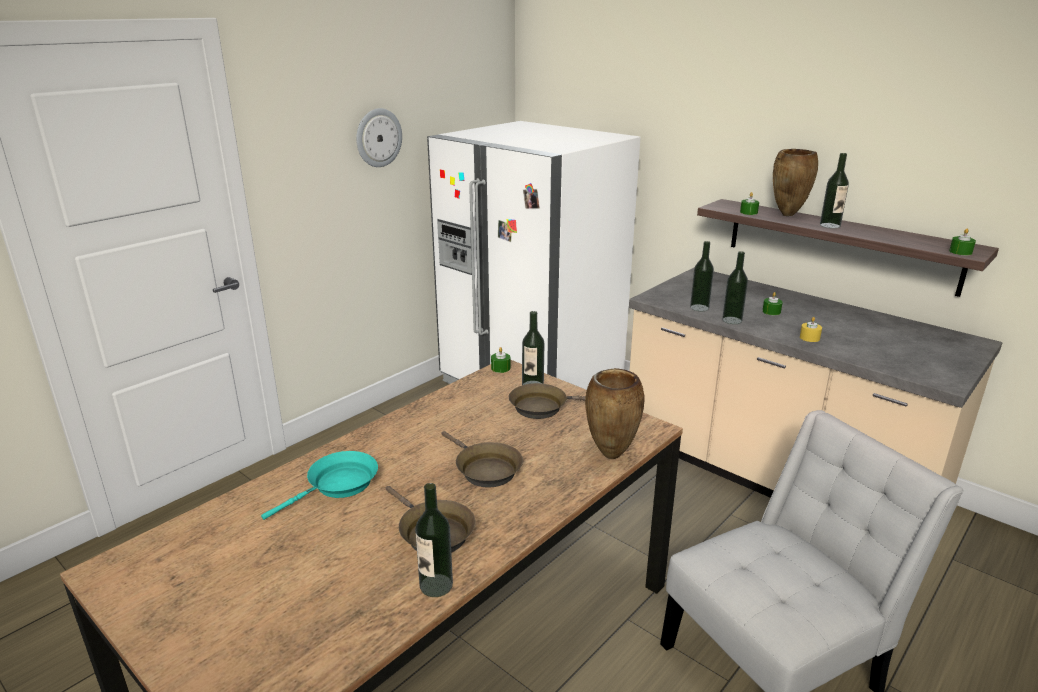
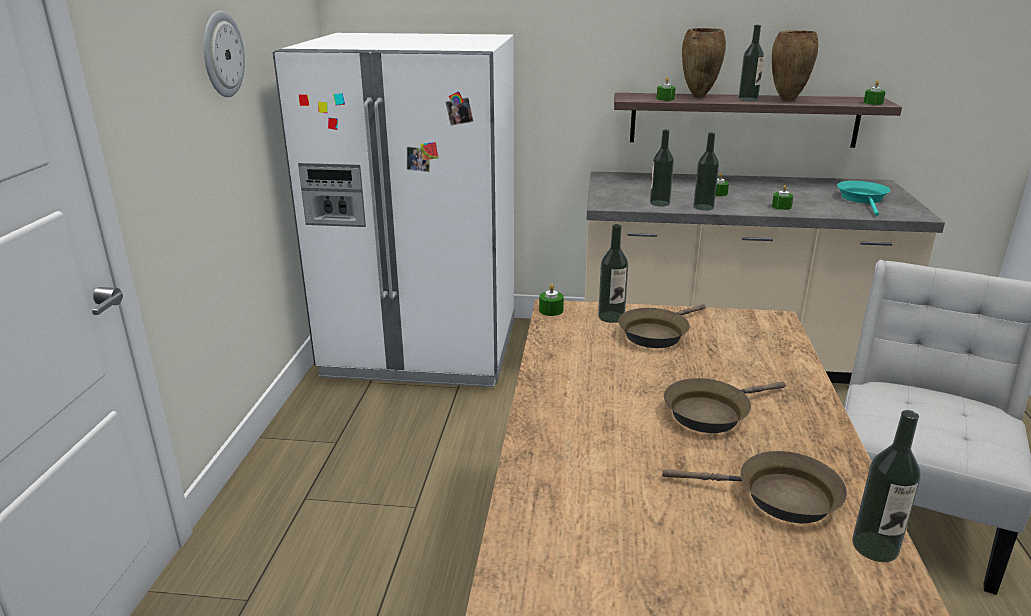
camera: 35 degrees left, 0 degrees up
turquoise frying pan [261,451,378,520] -> turquoise frying pan moved to [837,181,890,216]
brown frying pan [441,431,523,488] -> brown frying pan turned 135 degrees clockwise [664,378,786,433]
brown vase [585,368,645,459] -> brown vase moved to [772,30,818,101]
yellow candle [800,317,822,342] -> green candle [772,185,794,210]

